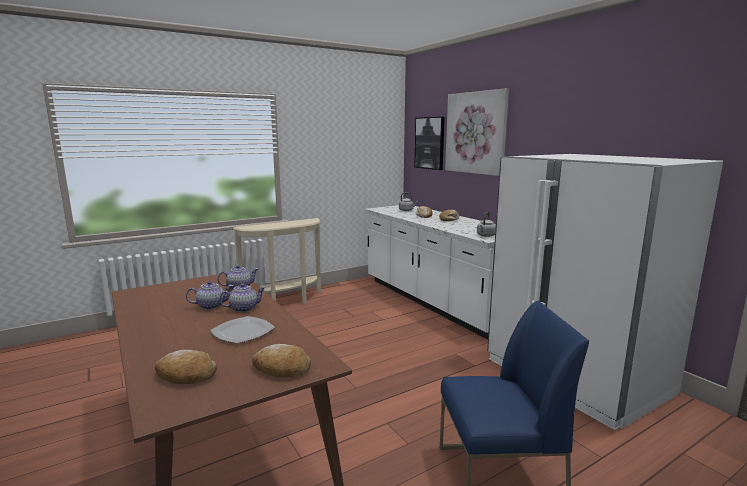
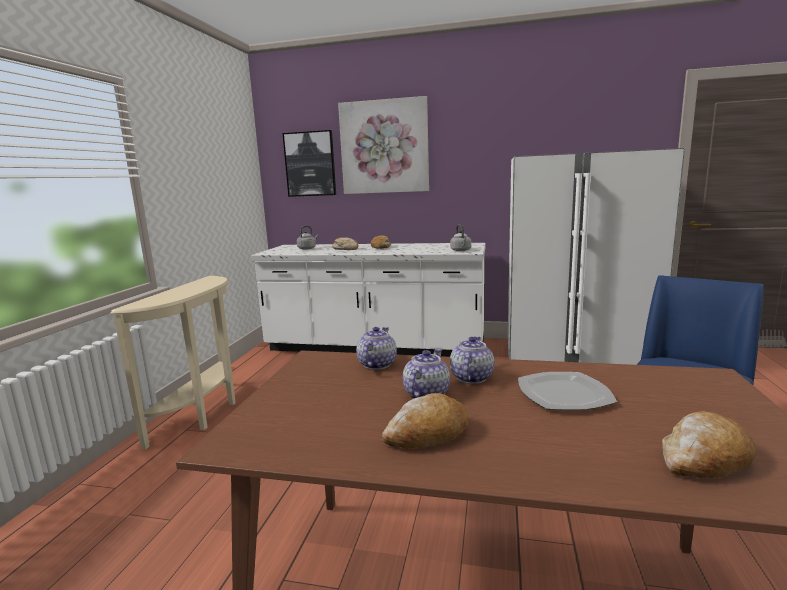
camera: 45 degrees left, 0 degrees up
bread [252,344,311,377] -> bread moved to [382,393,469,449]

